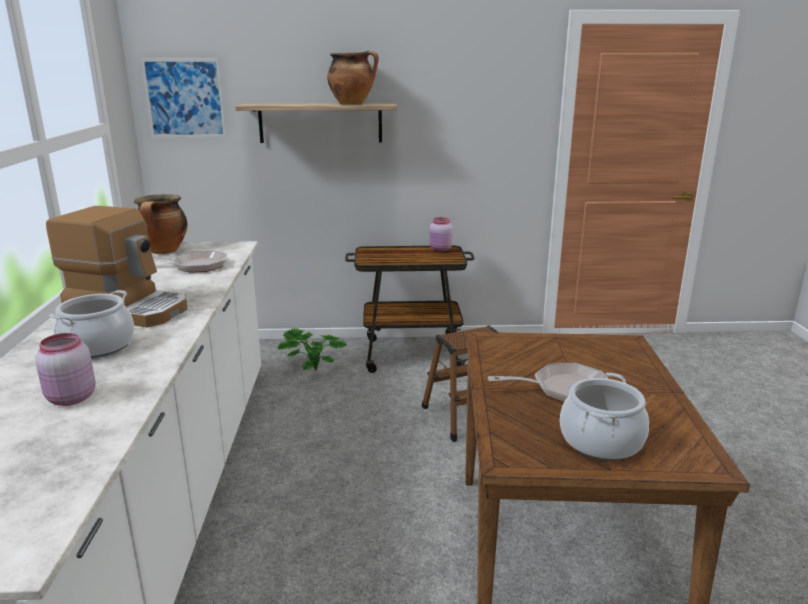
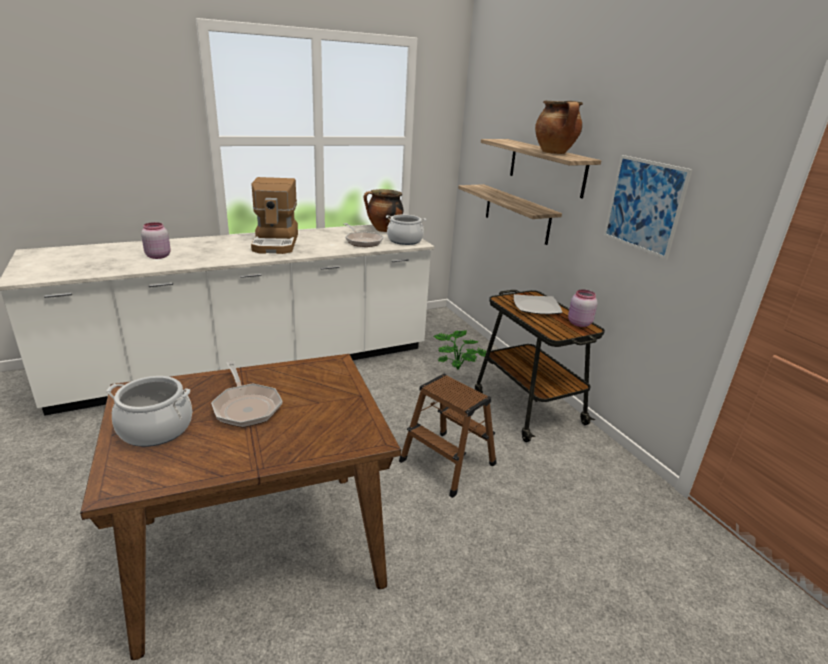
camera: 65 degrees right, 5 degrees up
cooking pot [49,290,134,358] -> cooking pot moved to [386,215,426,245]
picture [141,59,226,137] -> picture moved to [603,155,693,260]
none -> shelf [458,184,562,245]
none -> plate [514,294,563,314]

